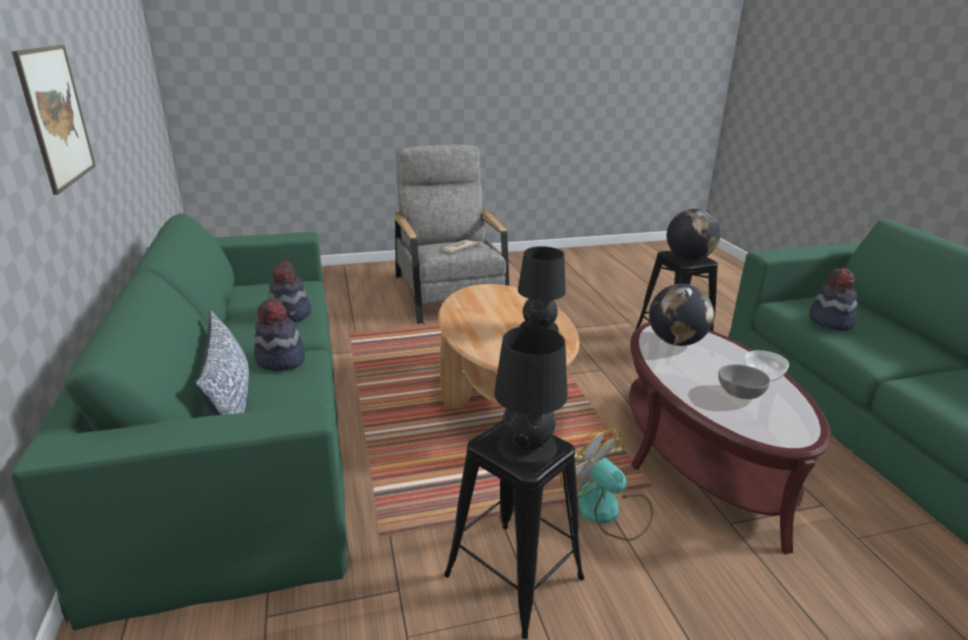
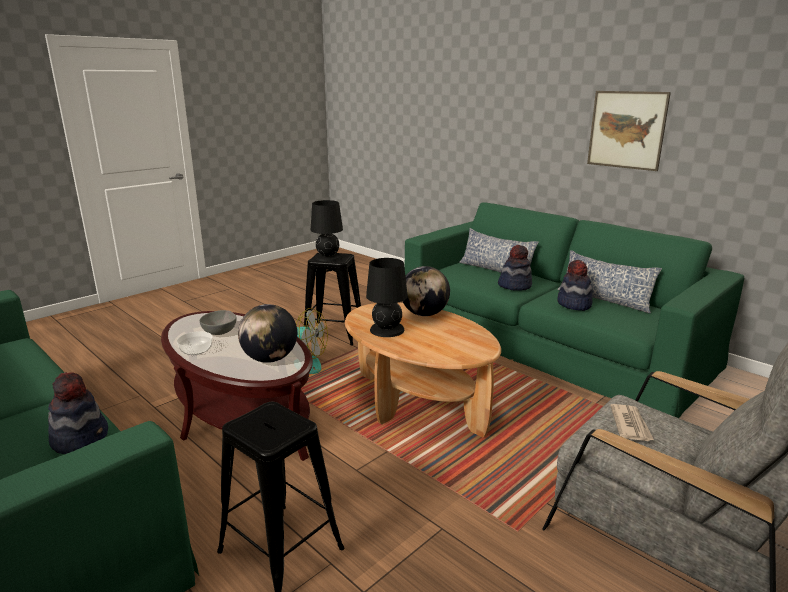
camera: 150 degrees right, 5 degrees down
globe [667,209,720,260] -> globe moved to [402,266,450,316]
none -> pillow [558,250,662,313]

